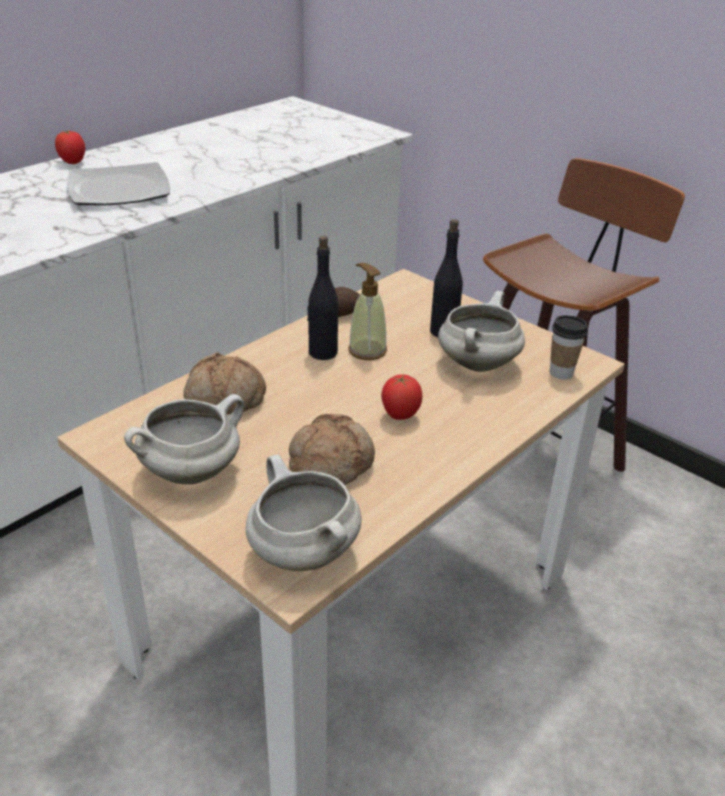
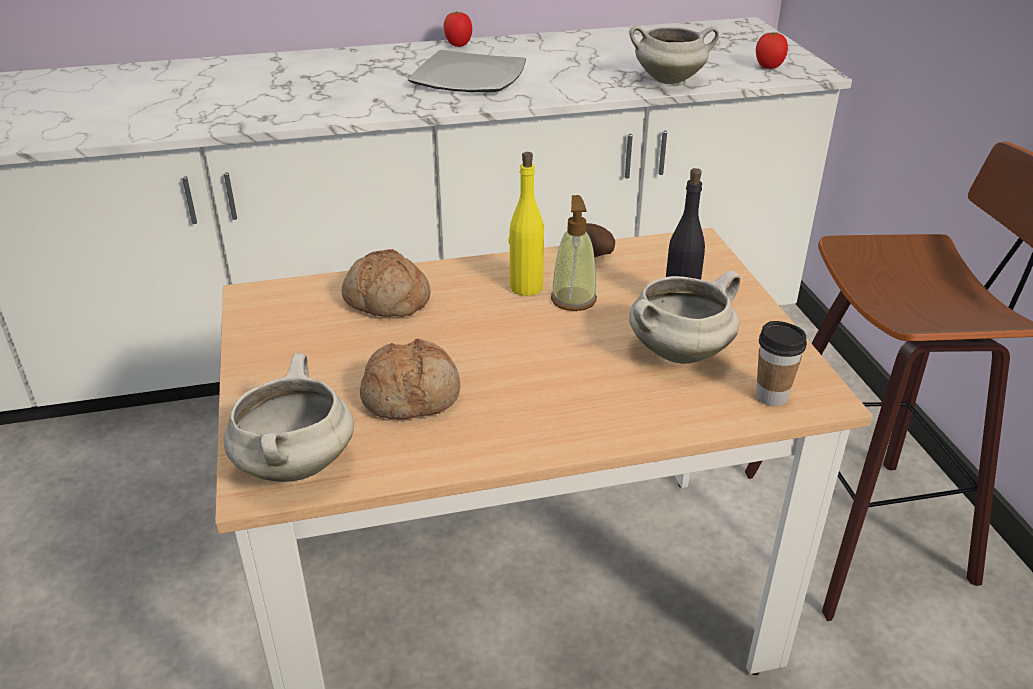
camera: 35 degrees right, 0 degrees up
white cooking pot [124,394,244,485] -> white cooking pot moved to [629,25,719,84]
black bottle [307,236,338,360] -> yellow bottle [509,152,544,296]
tomato [381,375,422,420] -> tomato moved to [756,32,788,69]

